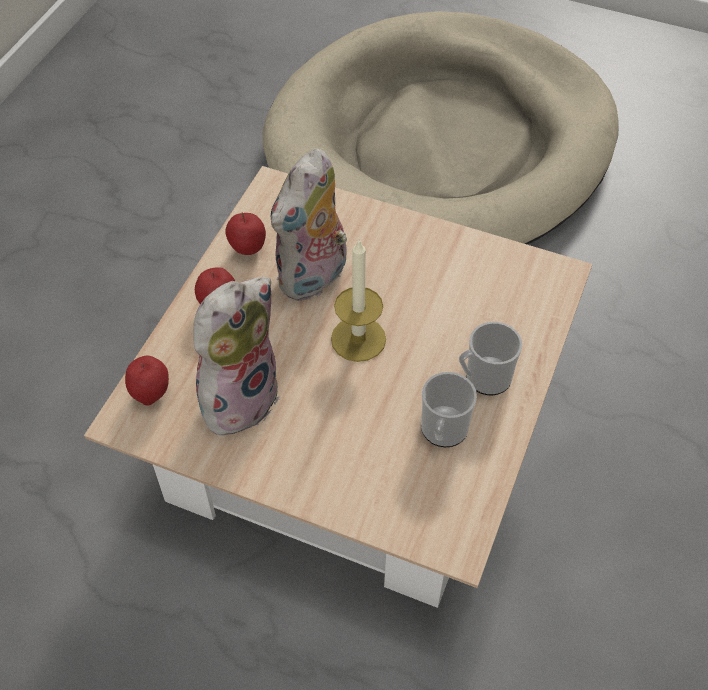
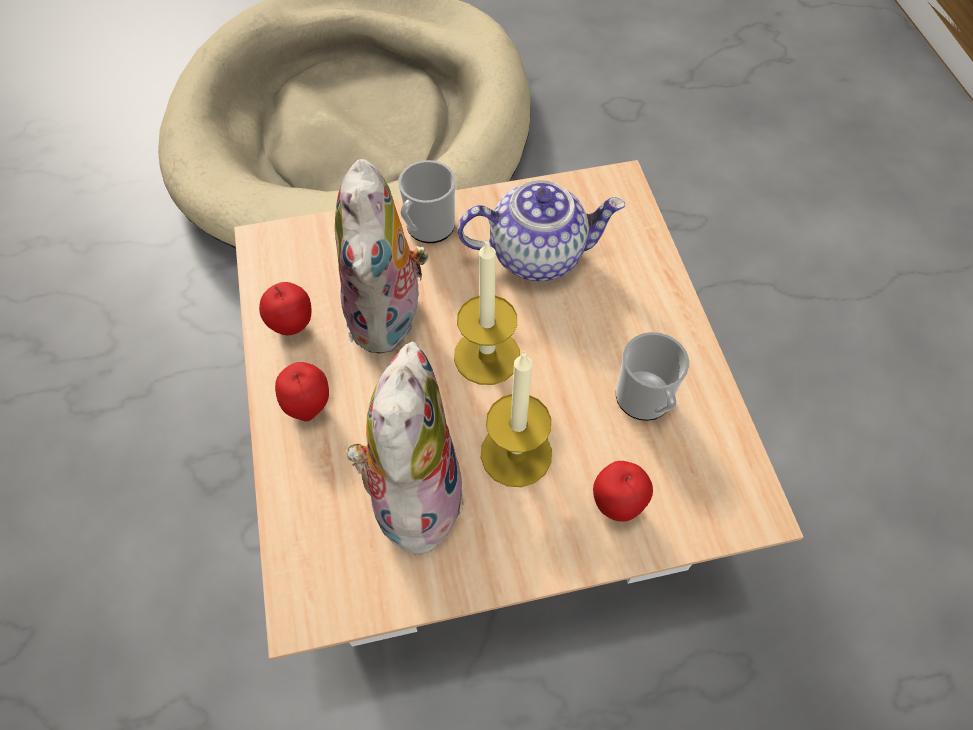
camera: 35 degrees left, 5 degrees up
apple [125,356,169,406] -> apple moved to [593,461,653,522]
mug [459,322,522,395] -> mug moved to [398,160,456,243]
none -> teapot [457,180,625,281]
none -> candle [481,351,552,487]

